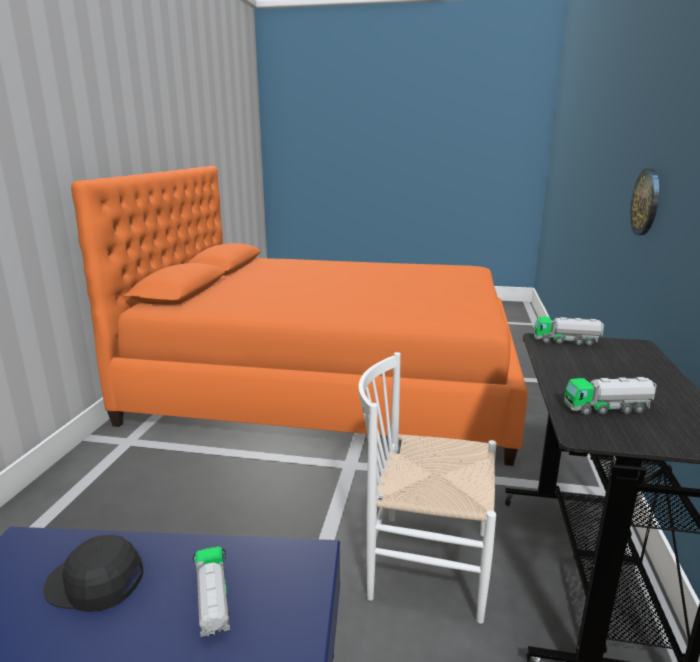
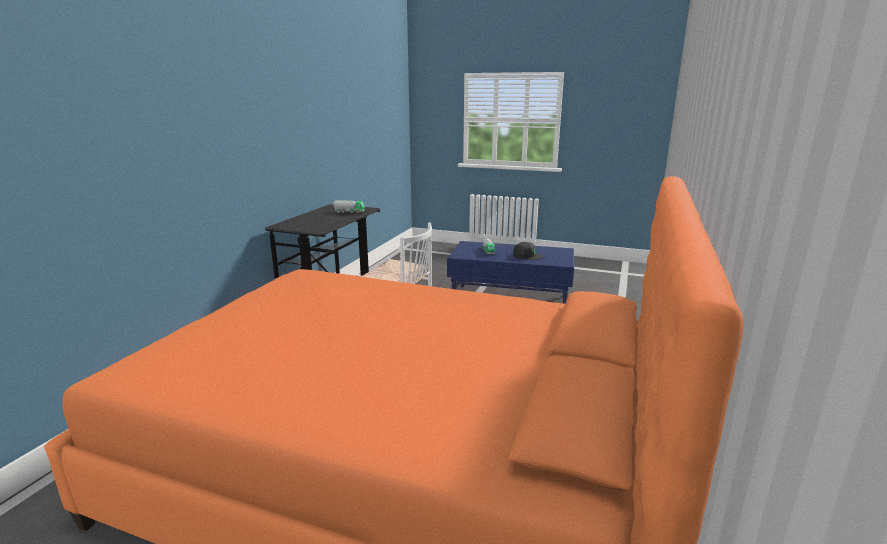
camera: 170 degrees left, 0 degrees up
toy truck [534,317,604,346] -> none
wall clock [630,168,659,235] -> none

